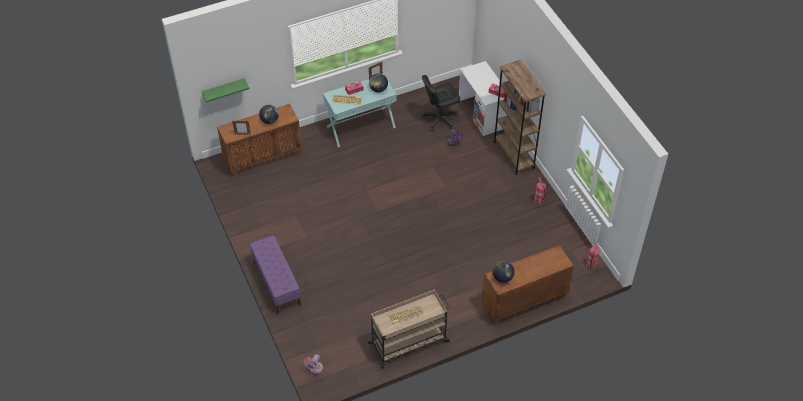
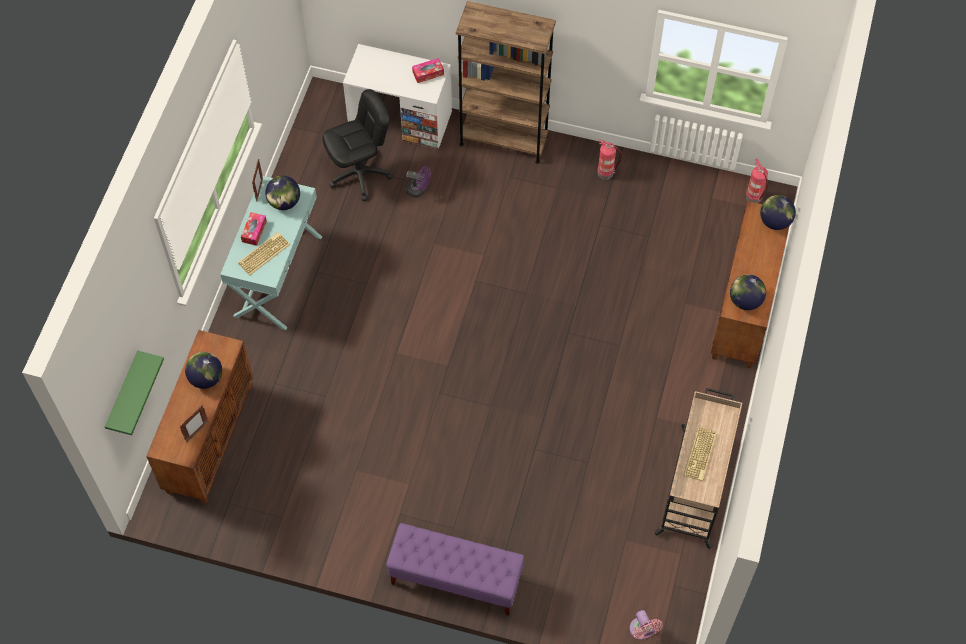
camera: 50 degrees left, 10 degrees up
black office chair [422,75,460,131] -> black office chair turned 135 degrees counterclockwise [322,89,393,201]
none -> globe [760,195,796,230]

